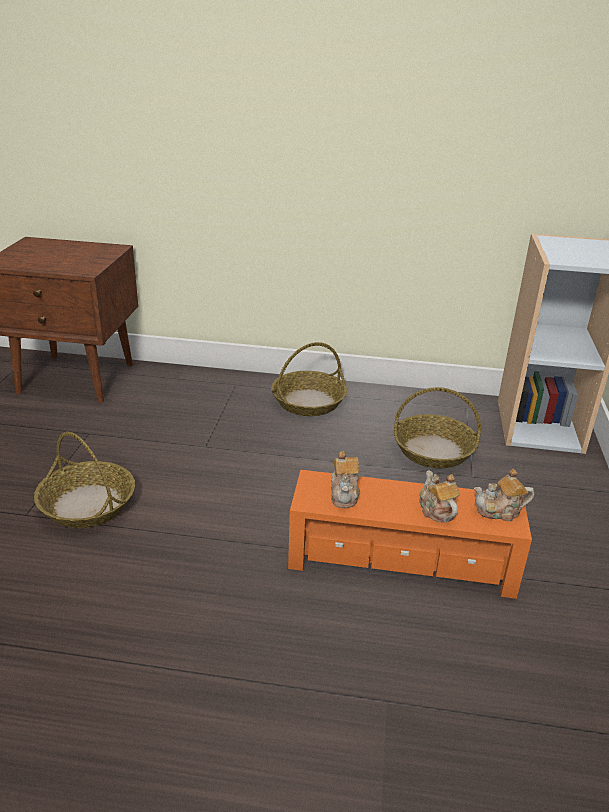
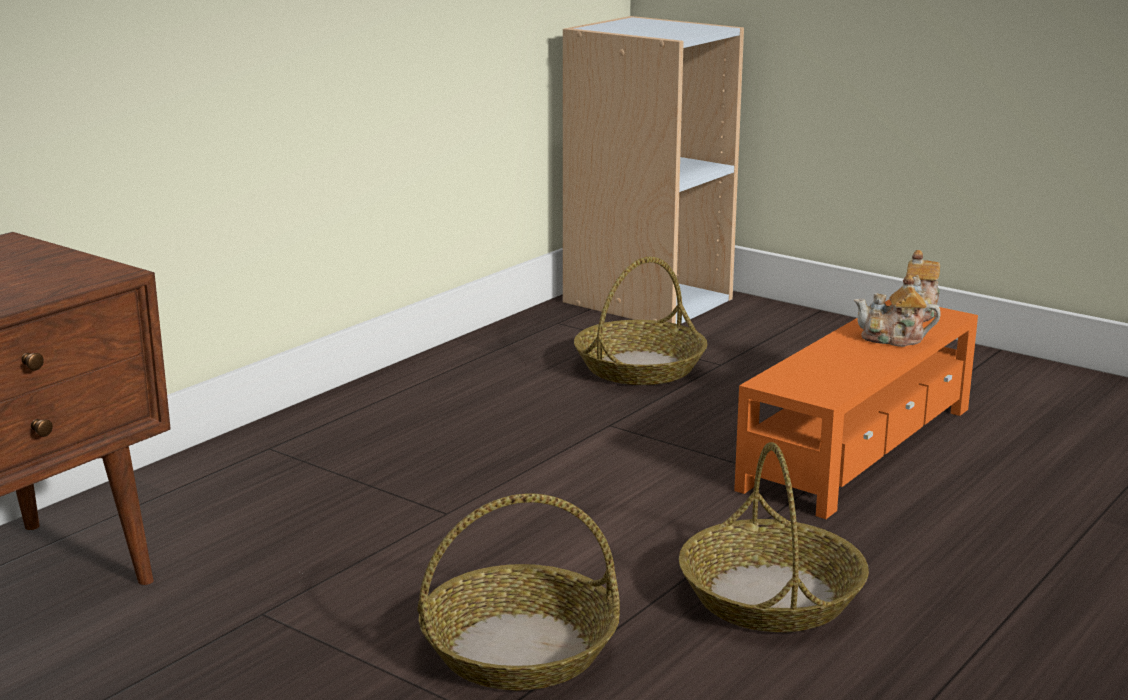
camera: 60 degrees left, 10 degrees down
basket [271,342,347,416] -> basket moved to [679,442,869,632]
teapot [331,451,360,508] -> none

